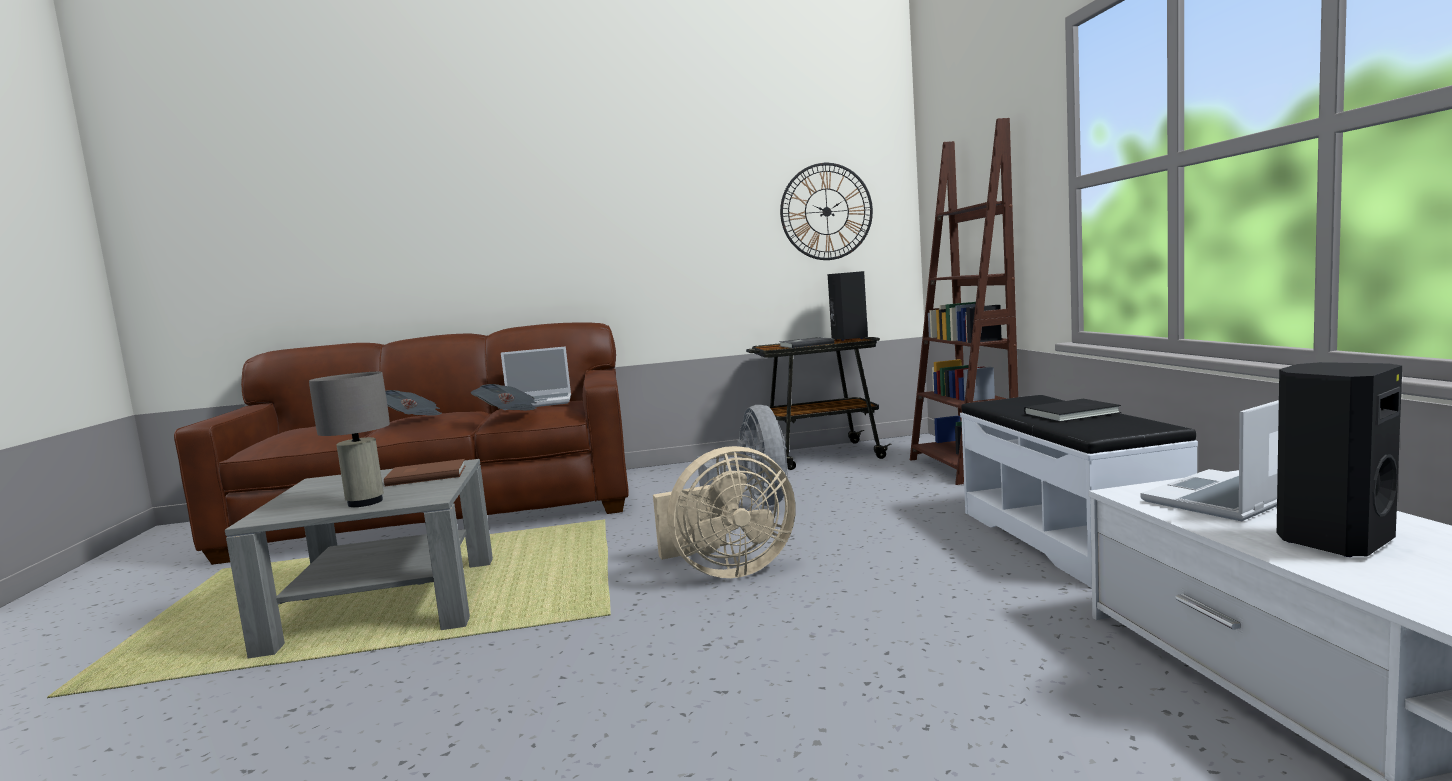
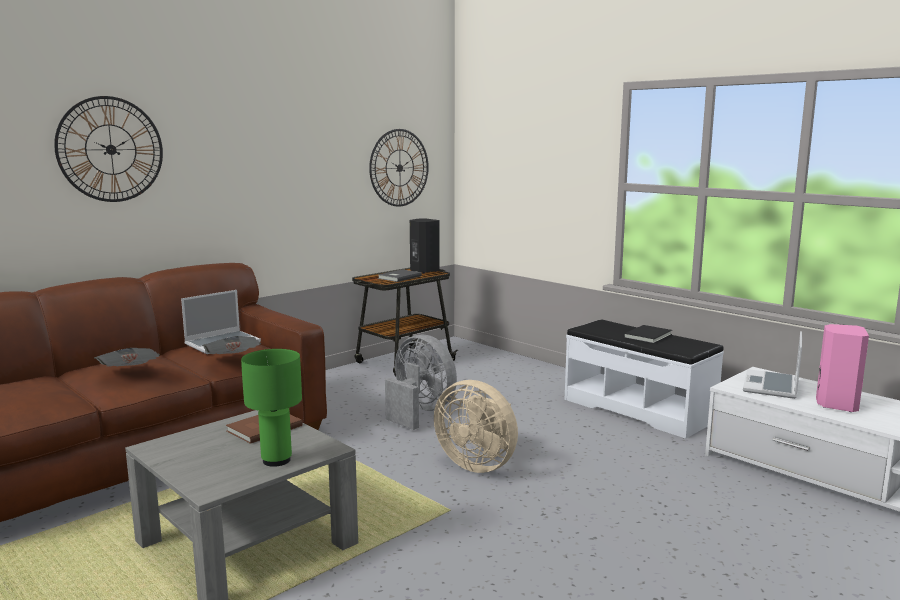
camera: 35 degrees left, 5 degrees up
grey table lamp [309,372,390,507] -> green table lamp [241,349,302,467]
beige fan [653,446,796,578] -> beige fan turned 90 degrees clockwise [434,380,518,473]
brown bookcase [910,118,1018,485] -> none
black speaker [1277,362,1402,557] -> pink speaker [816,324,869,412]
none -> wall clock [54,96,163,202]

